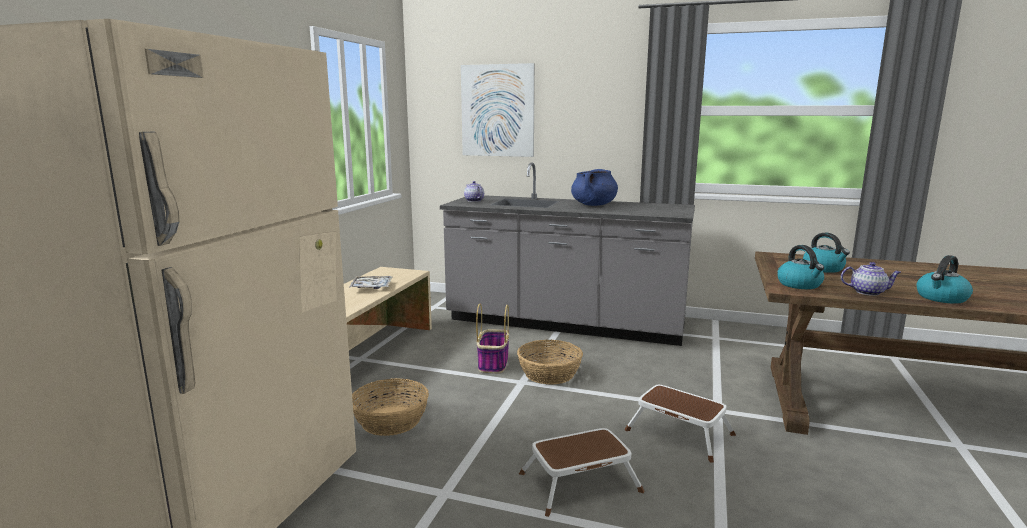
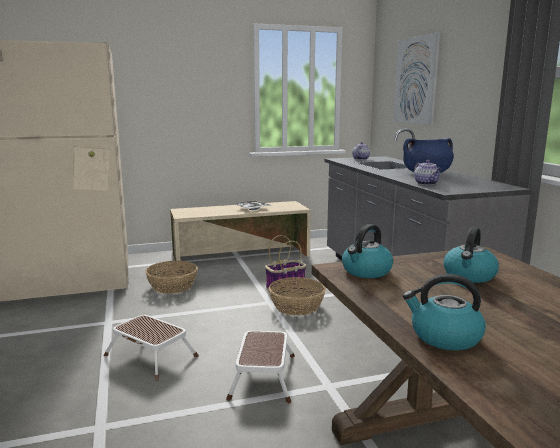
camera: 55 degrees right, 0 degrees up
teapot [841,262,901,296] -> teapot moved to [414,160,442,185]

